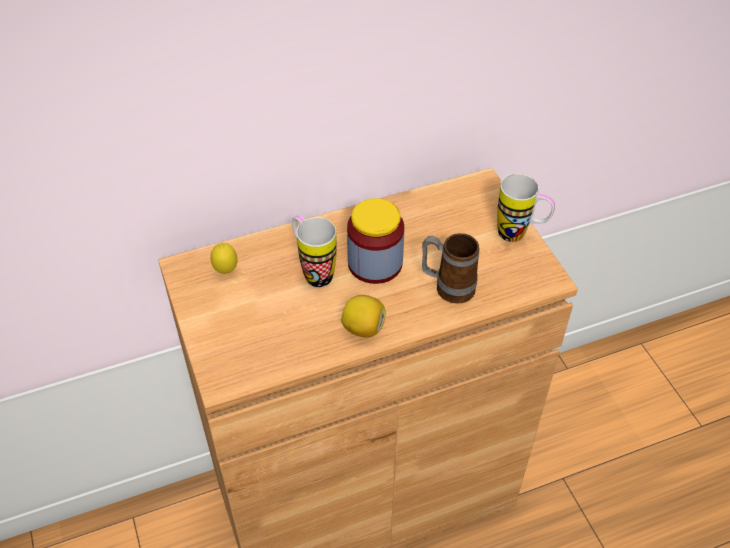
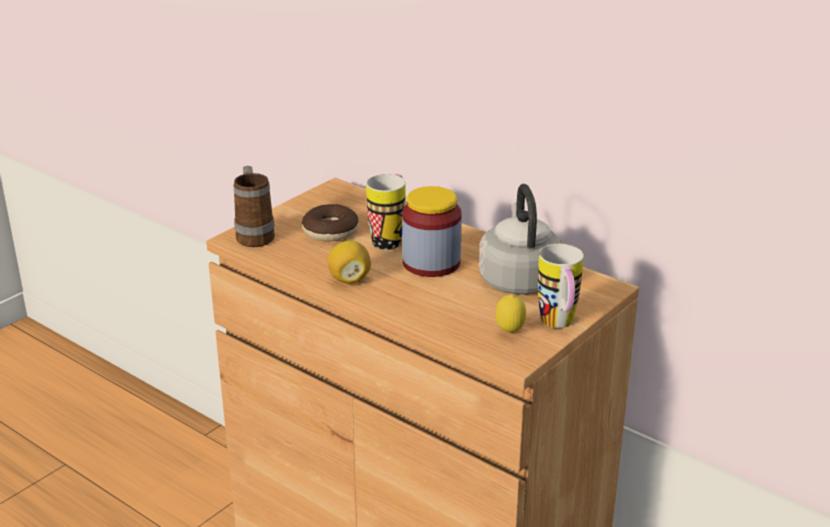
camera: 60 degrees right, 20 degrees down
lemon [210,243,237,274] -> lemon moved to [495,294,526,333]
mug [422,233,480,304] -> mug moved to [234,166,275,247]
none -> donut [302,204,358,241]
none -> grey kettle [479,184,561,295]

